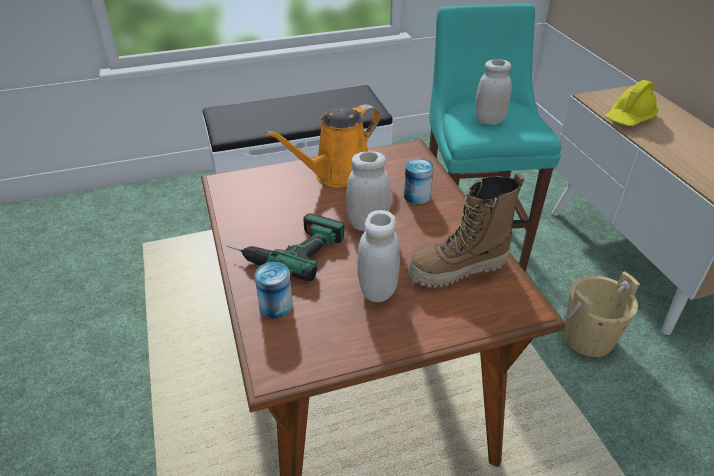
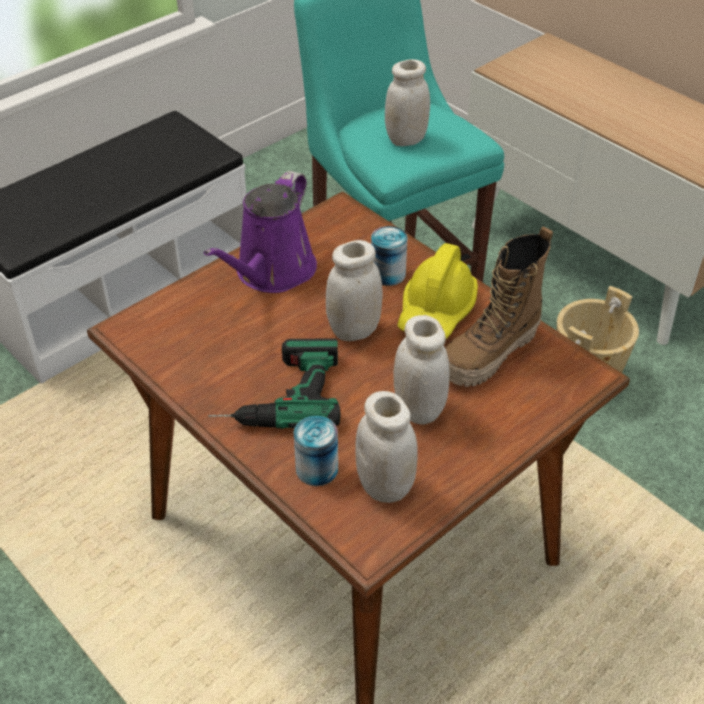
camera: 25 degrees left, 5 degrees up
orange watering can [265,104,380,188] -> purple watering can [204,171,317,293]
yellow hard hat [606,80,659,126] -> yellow hard hat moved to [397,243,478,339]
none -> white jar [355,391,418,503]

